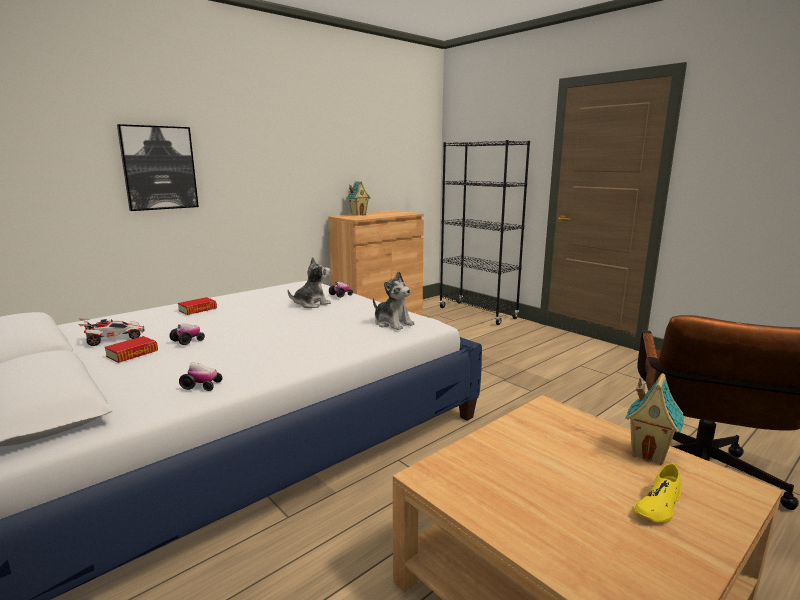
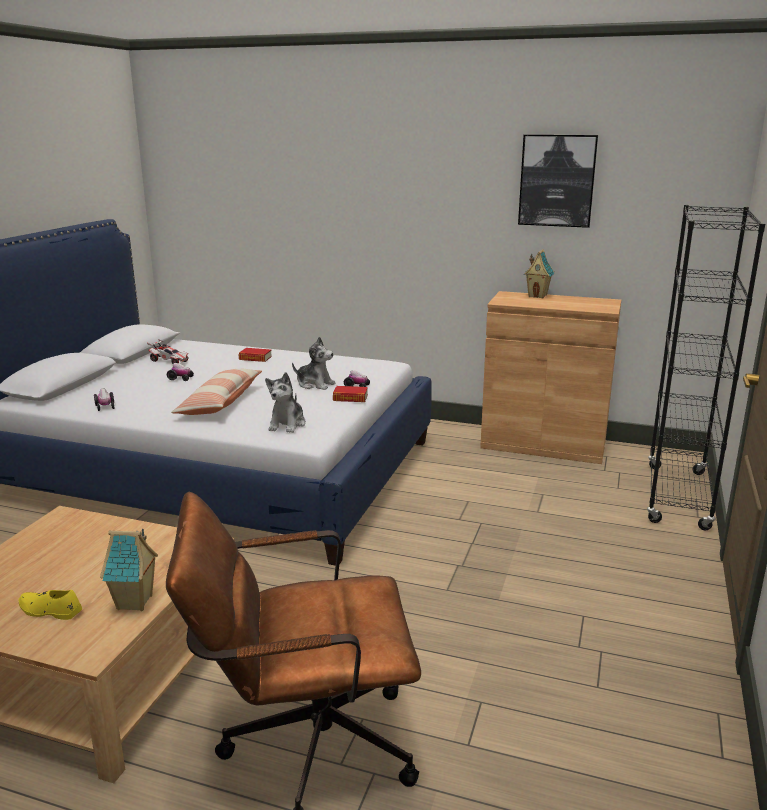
camera: 60 degrees right, 5 degrees up
book [104,336,158,363] -> book moved to [333,386,368,402]
picture [117,124,199,211] -> picture moved to [518,134,598,228]
none -> pillow [171,369,262,415]

